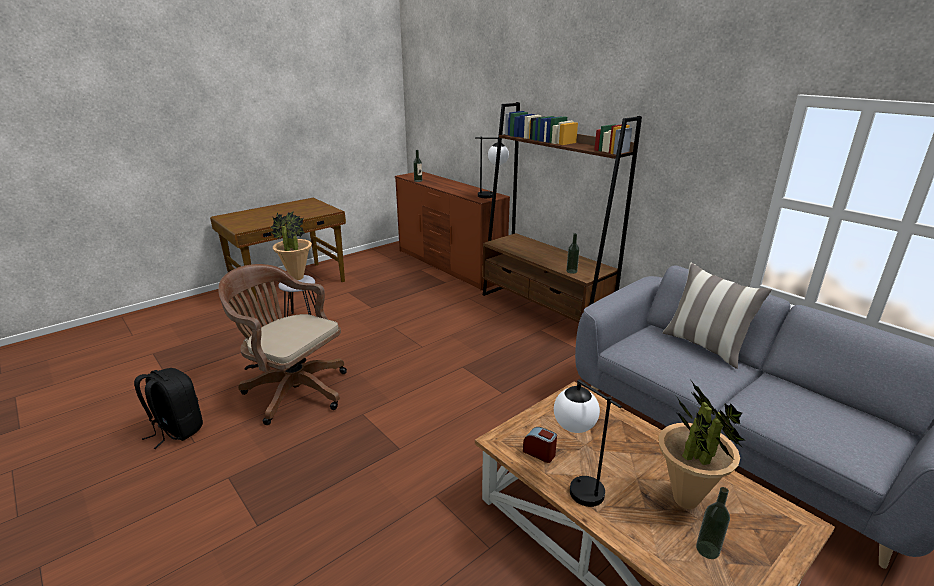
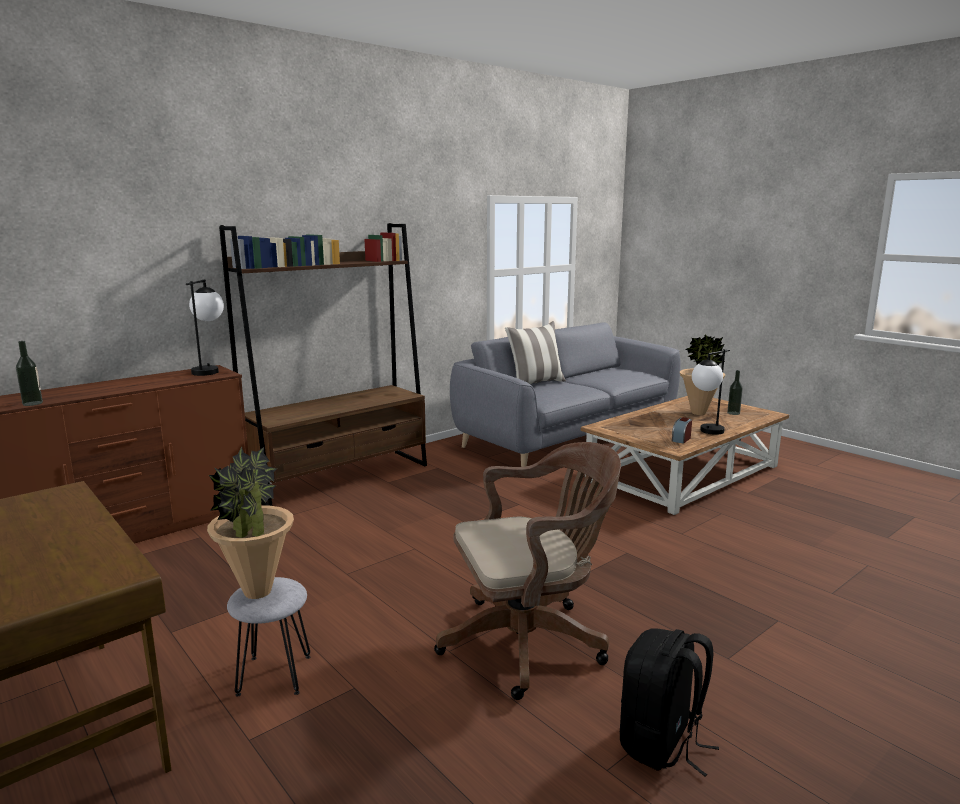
camera: 90 degrees left, 10 degrees down
brown office chair [218,264,347,425] -> brown office chair turned 135 degrees counterclockwise [434,442,621,700]
bottle [566,233,579,274] -> none

